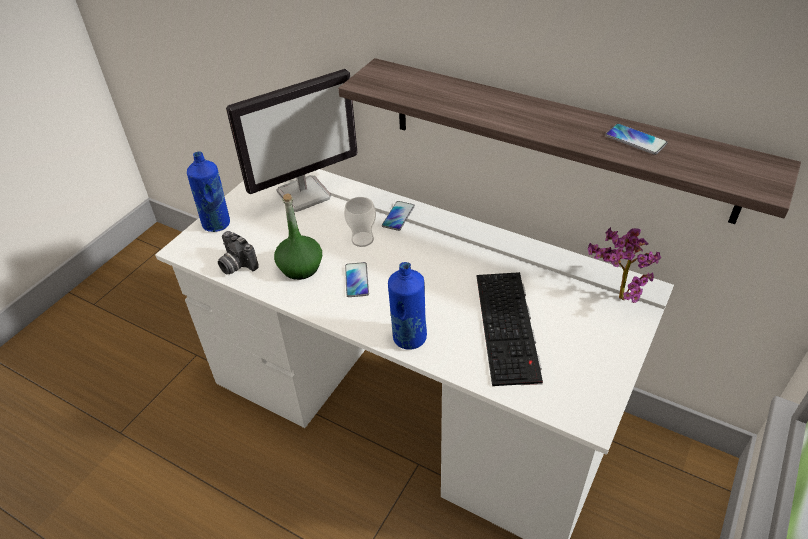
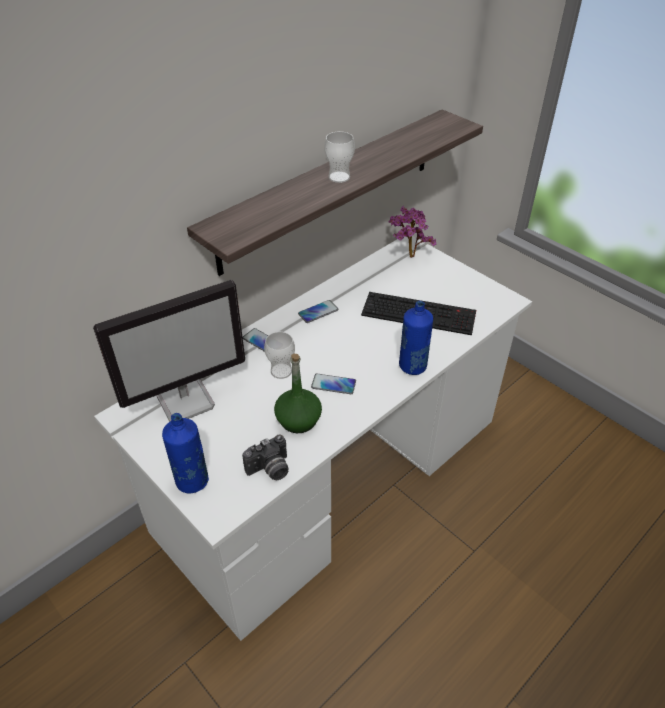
camera: 75 degrees left, 0 degrees up
monitor [226,69,357,212] -> monitor turned 75 degrees clockwise [93,280,245,422]
phone [605,124,667,155] -> phone moved to [298,300,338,323]
none -> cup [324,131,355,183]

